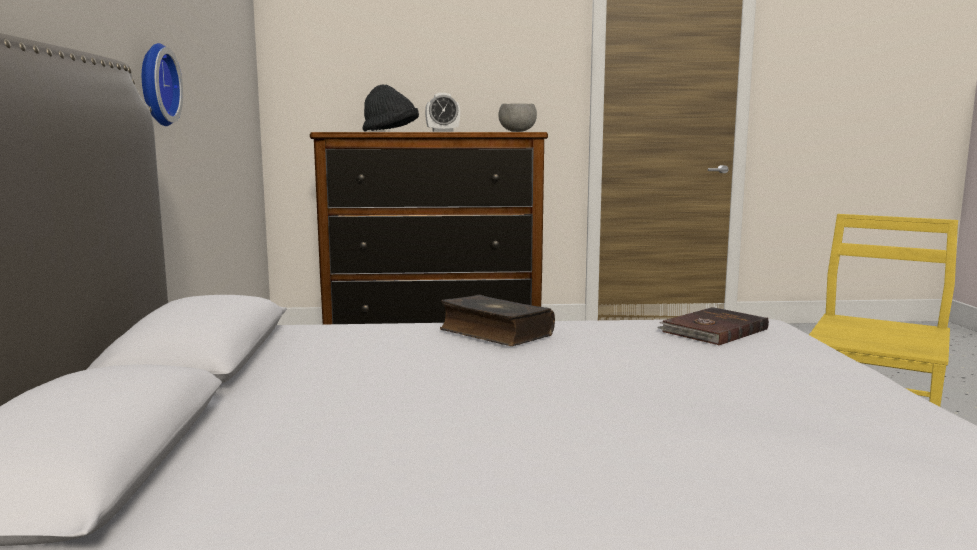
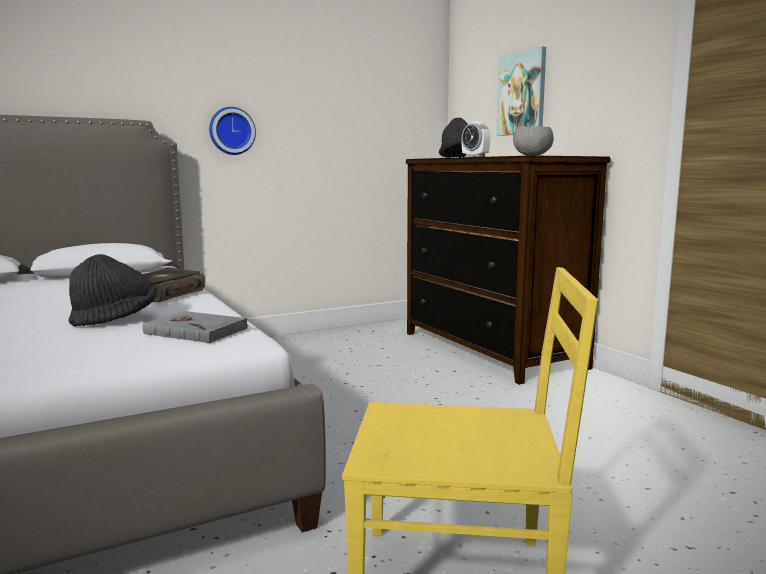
camera: 65 degrees right, 0 degrees up
brown book [657,307,769,345] -> grey book [143,311,249,343]
none -> black hat [69,254,157,327]
none -> picture [496,46,546,136]

